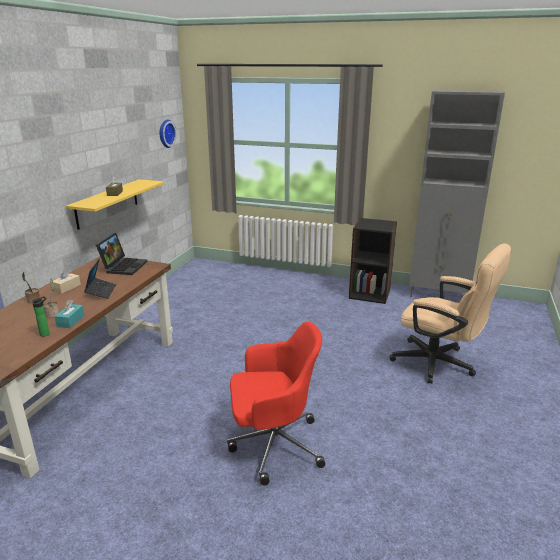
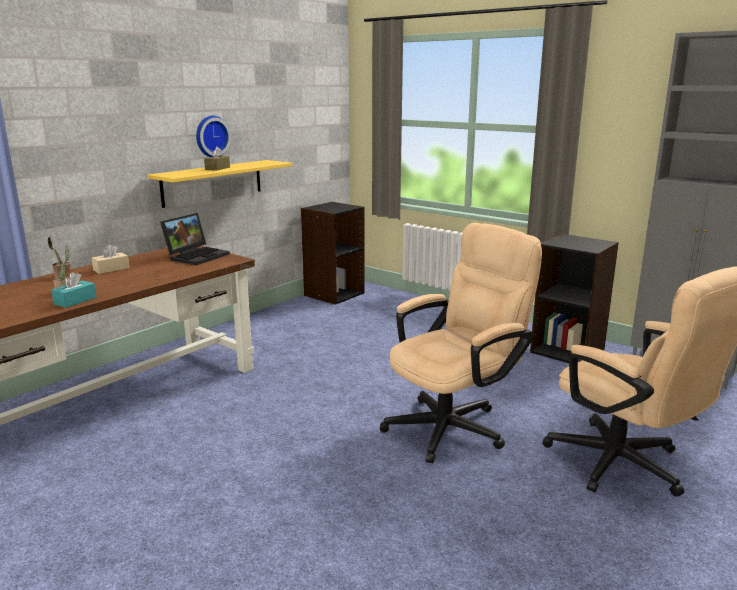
camera: 20 degrees right, 5 degrees down
bottle [32,296,50,337] -> none
laptop [84,259,116,299] -> none
wall clock [159,120,177,148] -> wall clock moved to [196,115,231,157]
red office chair [227,322,325,485] -> none
none -> black bookcase [301,202,365,305]
none -> beige office chair [380,223,542,463]

